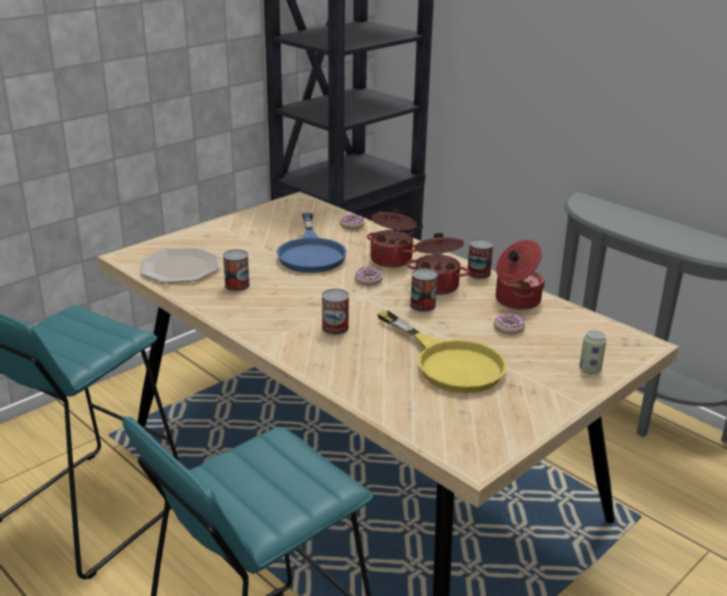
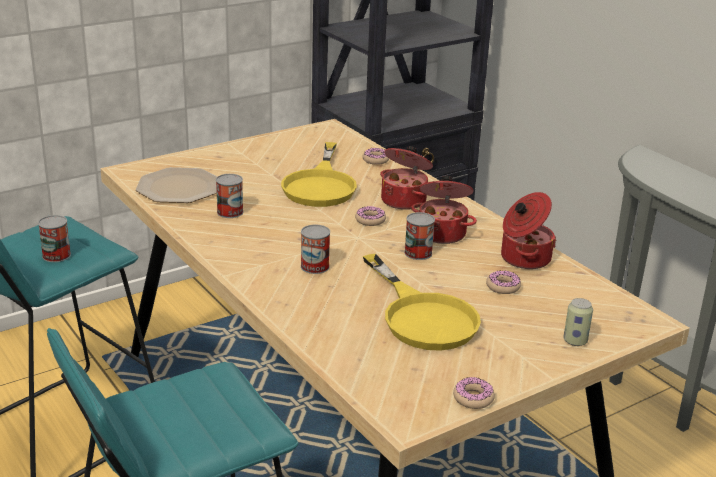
camera: 10 degrees right, 0 degrees up
blue frying pan [276,213,347,273] -> yellow frying pan [281,142,357,207]
can [468,239,494,279] -> can moved to [38,215,71,262]
none -> donut [453,377,495,409]

